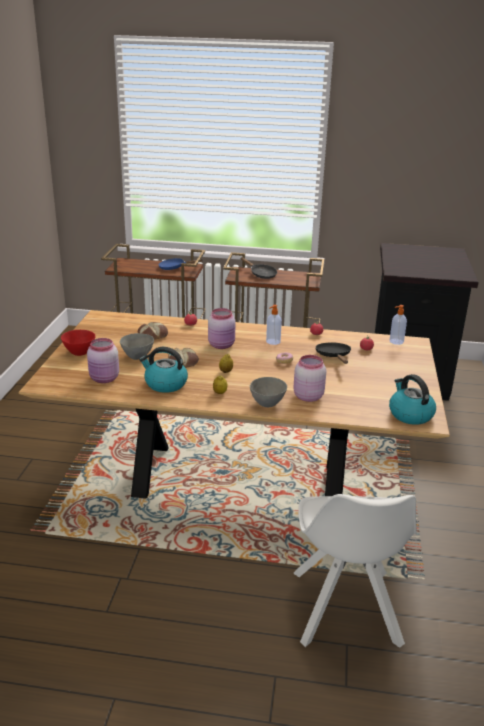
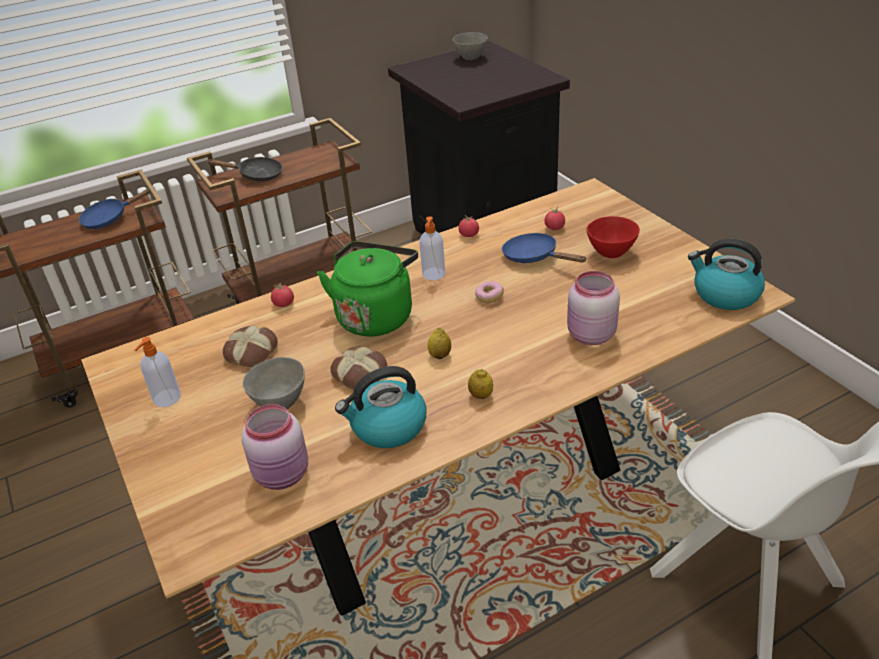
camera: 35 degrees left, 10 degrees up
red bowl [61,330,95,356] -> red bowl moved to [586,216,640,258]
pink jar [208,308,236,349] -> green kettle [317,241,418,336]
grey bowl [250,377,287,407] -> grey bowl moved to [453,32,488,60]
black frying pan [316,342,351,364] -> blue frying pan [502,233,587,263]
soap dispenser [390,305,407,345] -> soap dispenser moved to [135,337,181,407]

